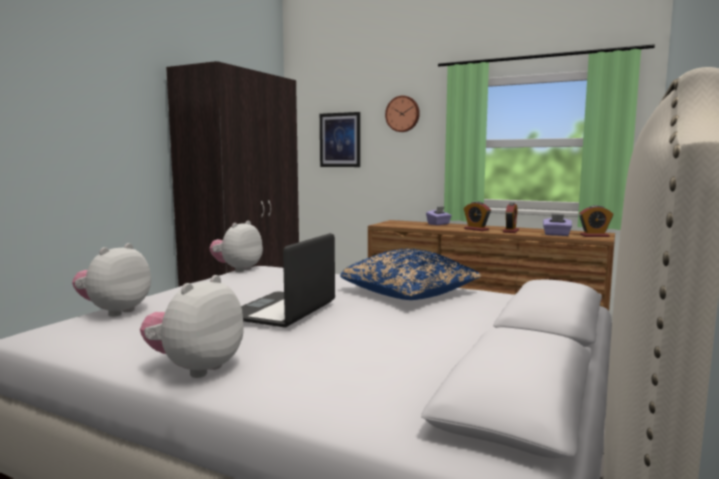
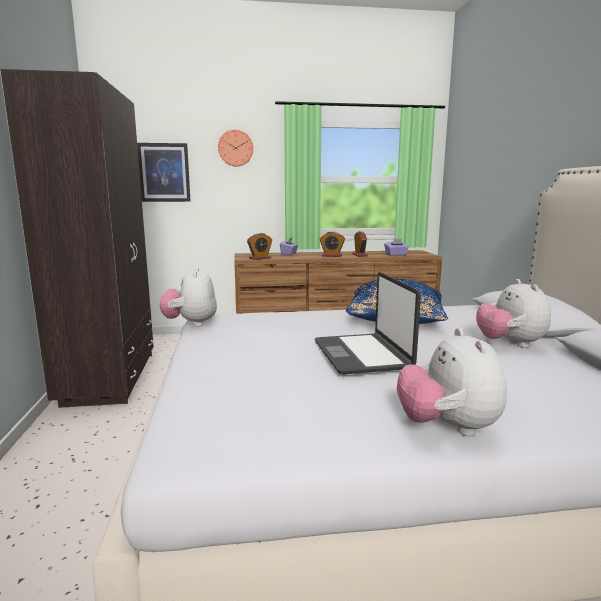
camera: 35 degrees left, 5 degrees up
plush toy [72,243,151,317] -> plush toy moved to [476,279,551,348]
alarm clock [579,205,613,237] -> alarm clock moved to [247,233,272,260]

